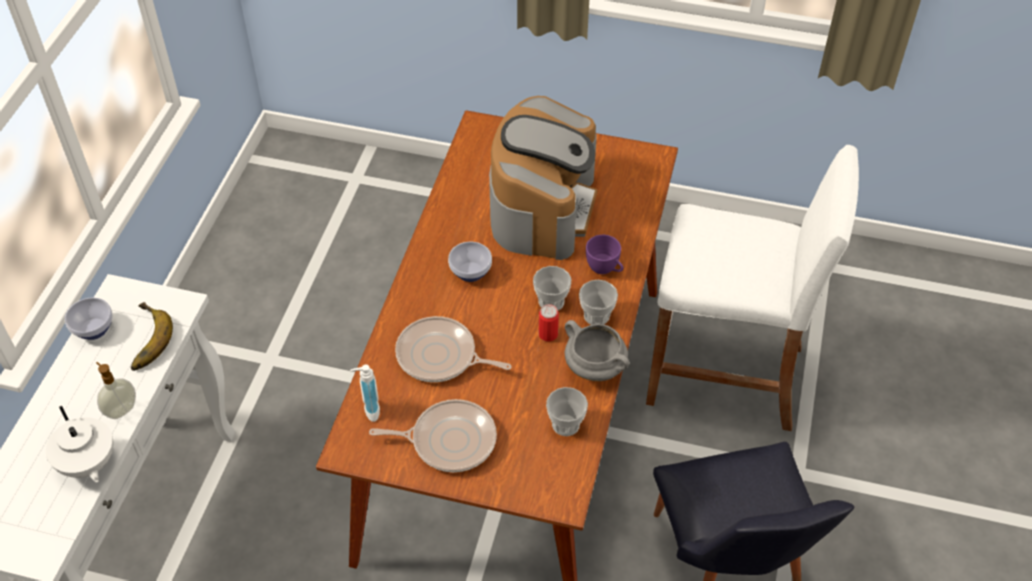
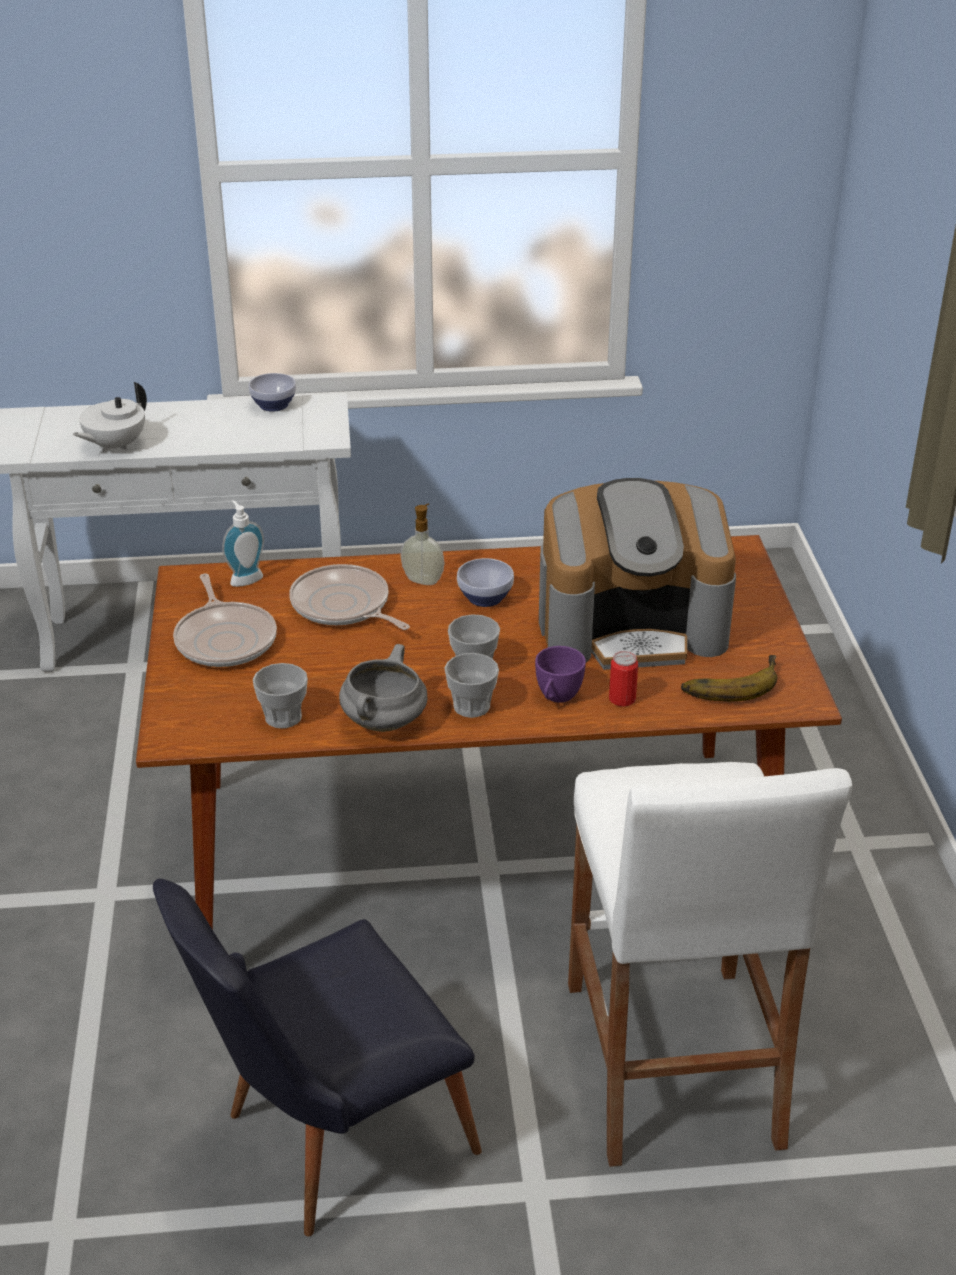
camera: 70 degrees right, 15 degrees down
soap dispenser [96,362,136,419] -> soap dispenser moved to [401,504,445,585]
banana [131,302,173,371] -> banana moved to [681,655,777,702]
frying pan [395,316,511,382] -> frying pan turned 45 degrees counterclockwise [289,564,410,630]
can [539,304,559,341] -> can moved to [609,651,638,706]

